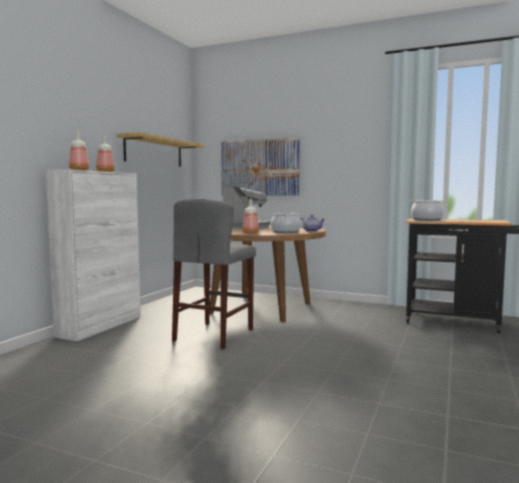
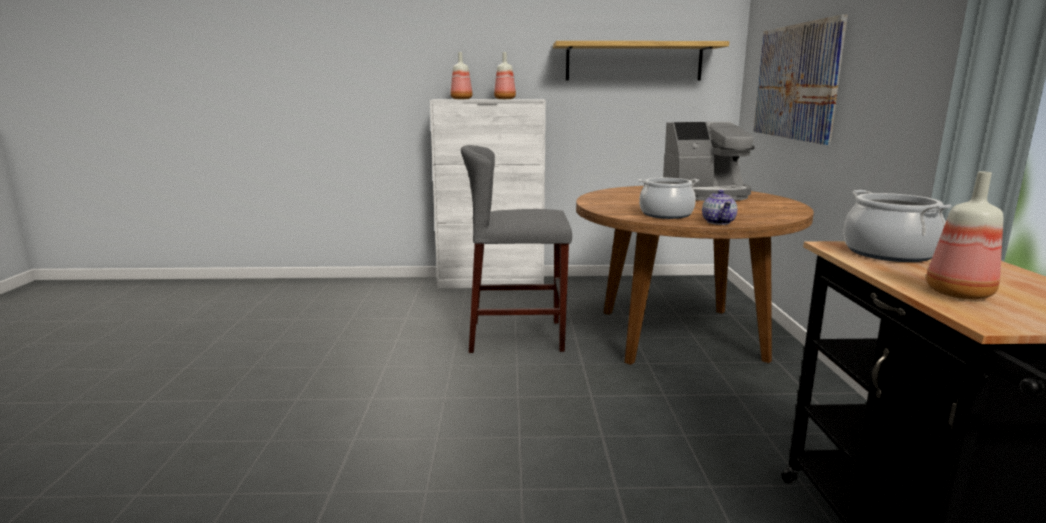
camera: 65 degrees right, 10 degrees up
bottle [242,199,259,234] -> bottle moved to [926,171,1003,299]

